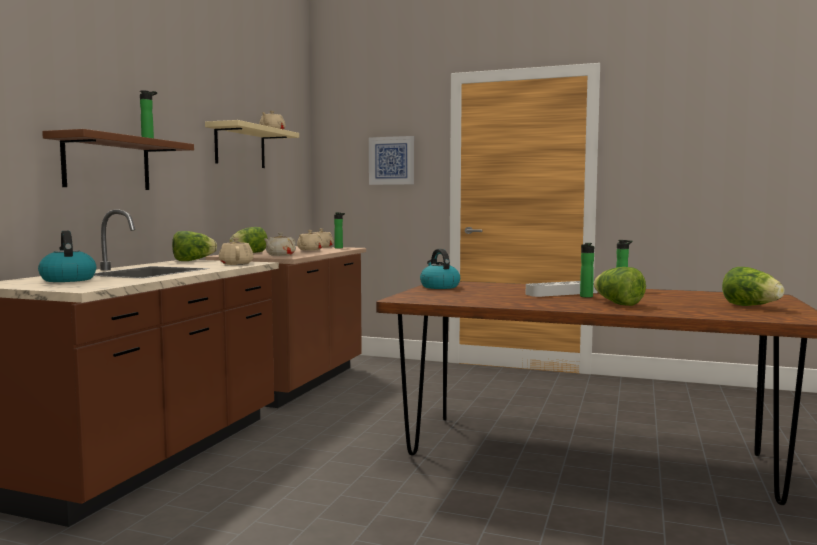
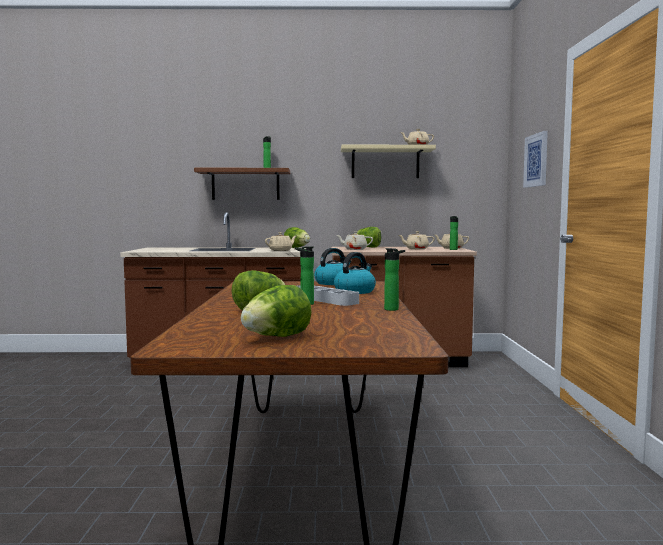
camera: 70 degrees right, 0 degrees up
kettle [38,231,96,282] -> kettle moved to [334,252,376,294]

